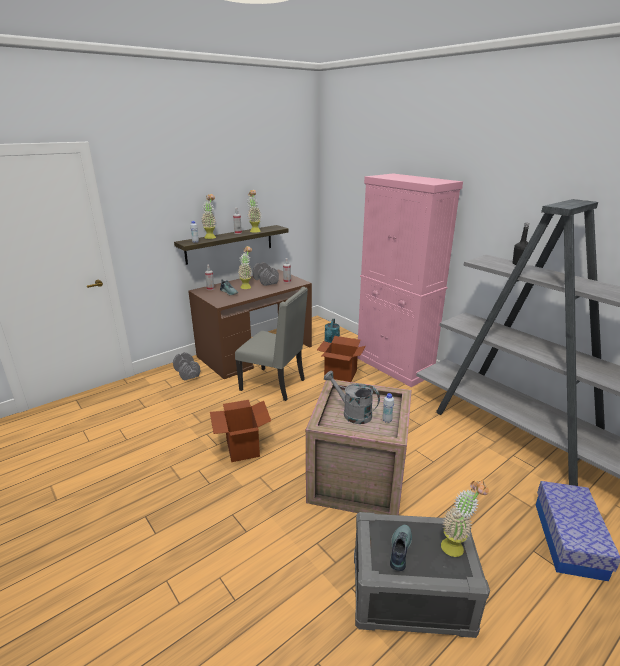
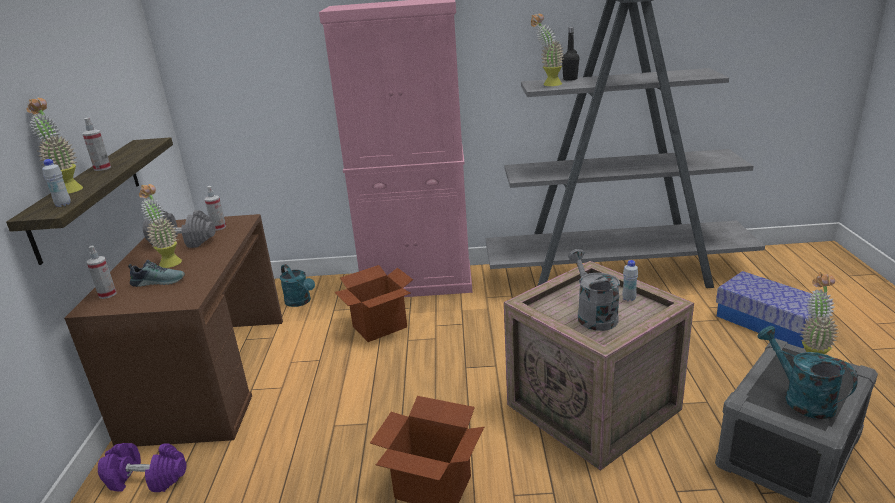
camera: 50 degrees left, 0 degrees up
grey dumbbell [173,352,200,381] -> purple dumbbell [98,443,186,492]
grey chair [235,287,308,401] -> none
potted plant [247,190,261,233] -> potted plant moved to [531,13,564,86]
grey watering can [324,371,380,424] -> grey watering can turned 90 degrees clockwise [568,248,620,331]
shoe [390,525,412,571] -> turquoise watering can [758,326,858,419]

